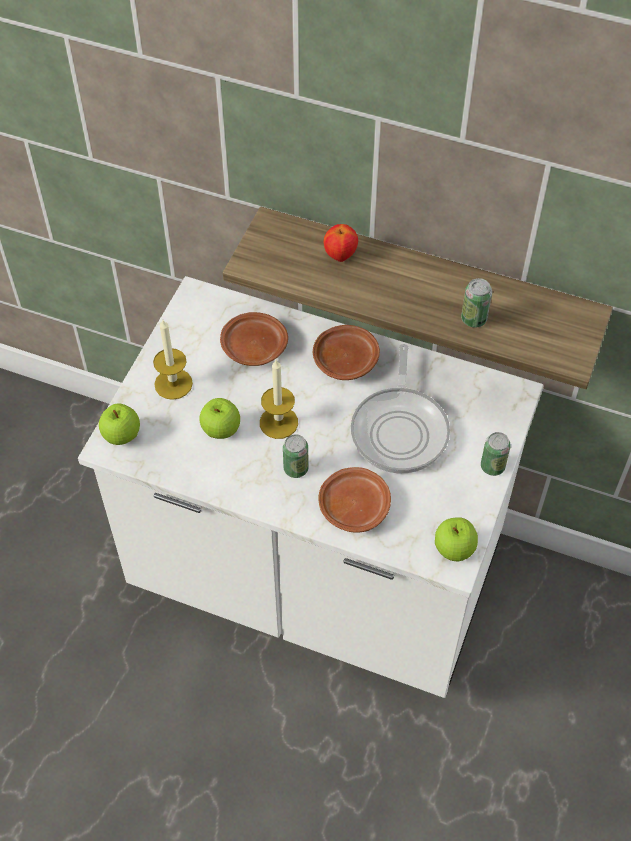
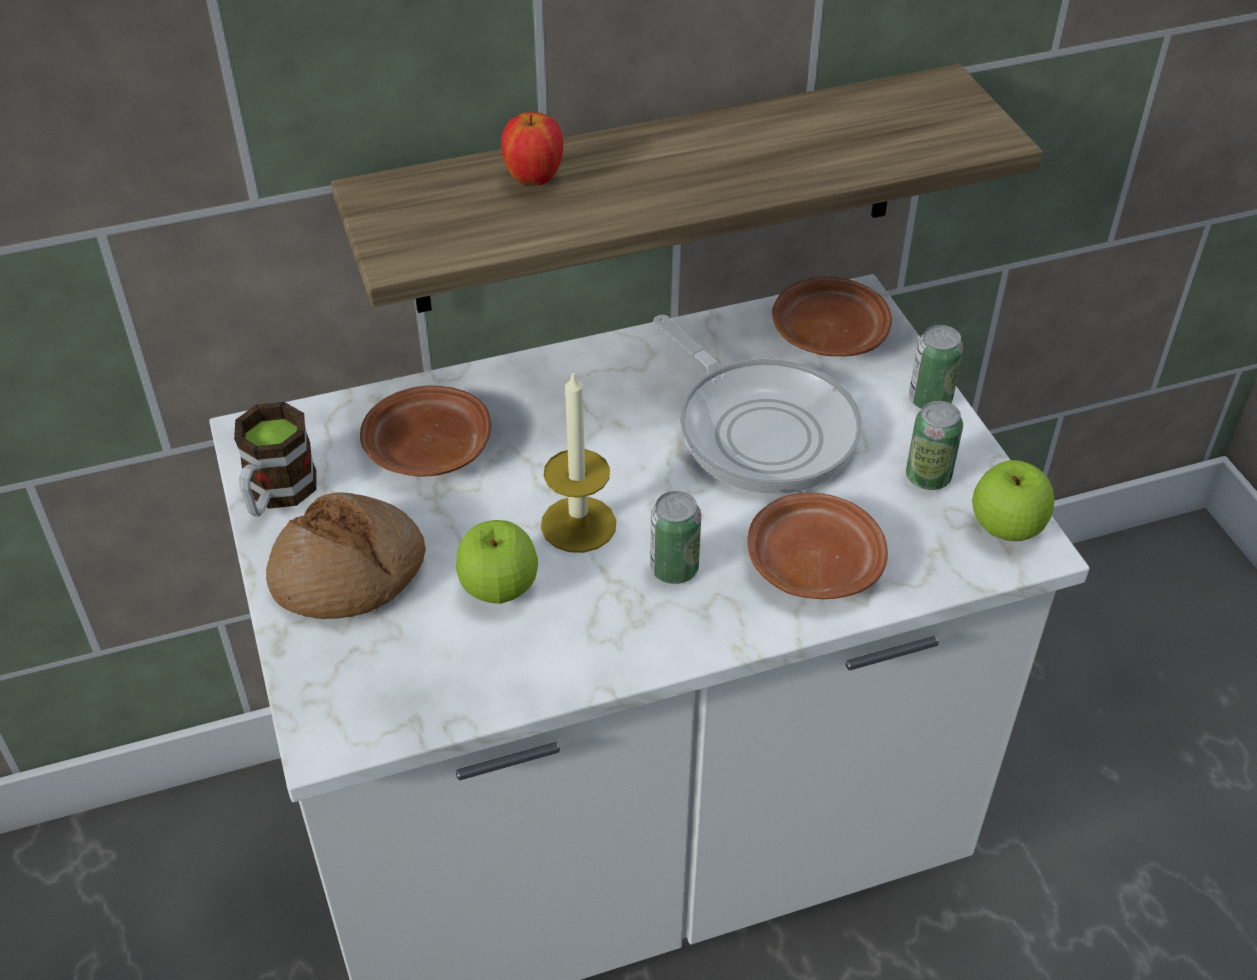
camera: 40 degrees left, 10 degrees down
apple [99,404,140,445] -> none
candle [153,320,193,400] -> bread [266,493,426,619]
brown plate [313,325,380,380] -> brown plate moved to [772,276,892,356]
can [461,278,492,327] -> can moved to [906,401,963,490]
none -> mug [234,402,316,516]

